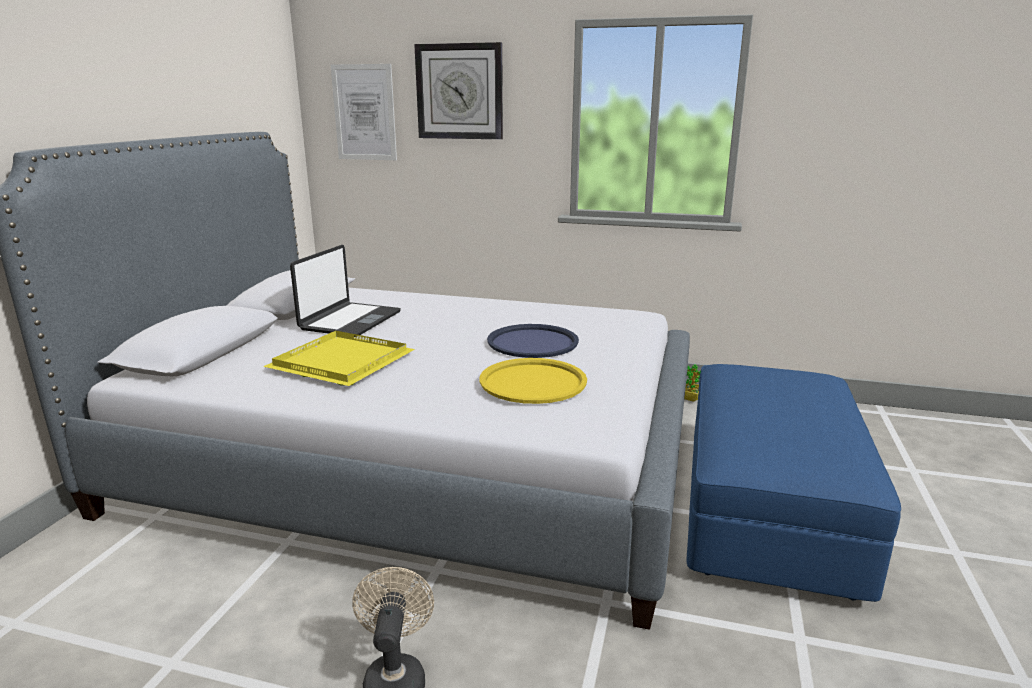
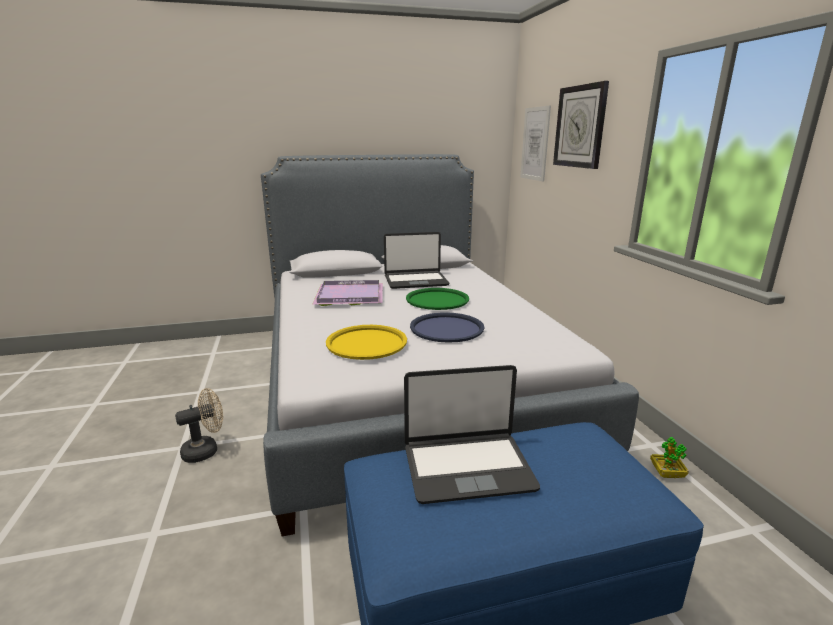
camera: 60 degrees right, 0 degrees up
yellow tray [263,331,415,386] -> purple tray [313,280,383,306]
none -> laptop [404,365,540,504]
none -> green tray [406,288,469,310]

